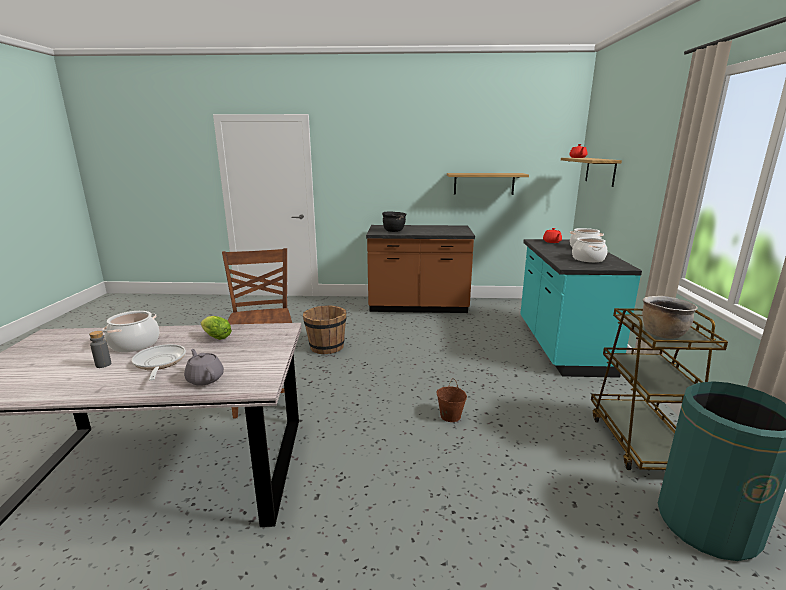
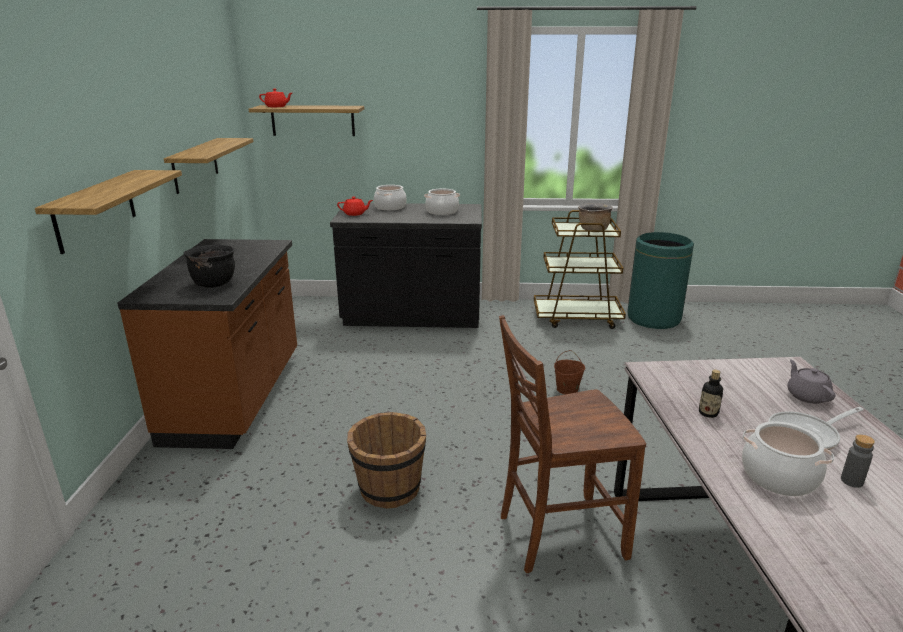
camera: 90 degrees left, 5 degrees up
grey teapot [184,349,224,386] -> grey teapot turned 120 degrees clockwise [788,359,836,404]
lettuce [201,316,232,340] -> bottle [699,370,723,418]
turquoise counter [520,239,642,378] -> black counter [330,203,482,328]
none -> shelf [35,170,182,254]

